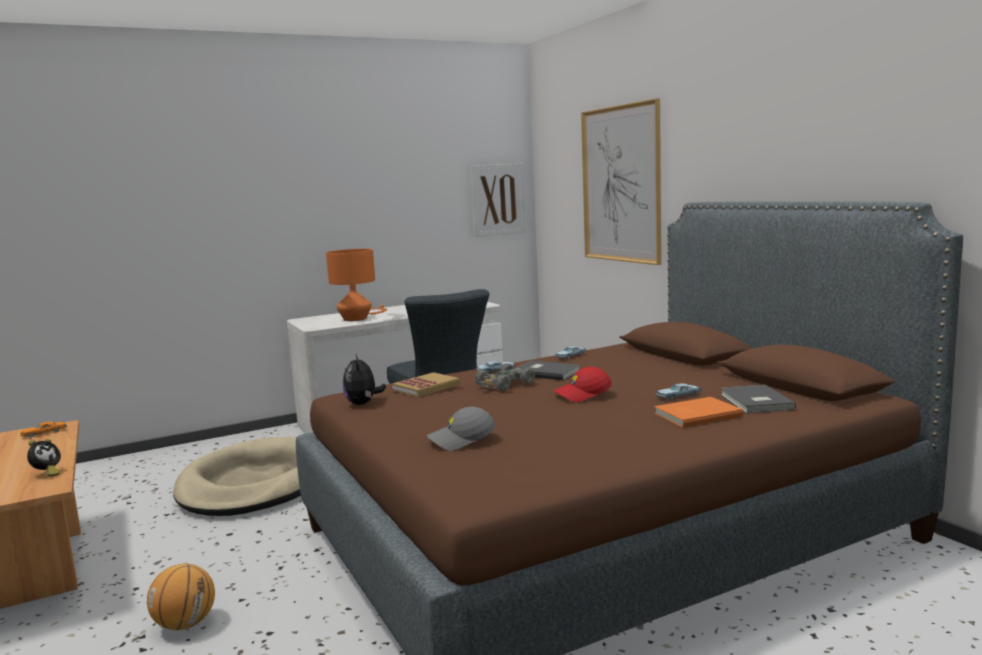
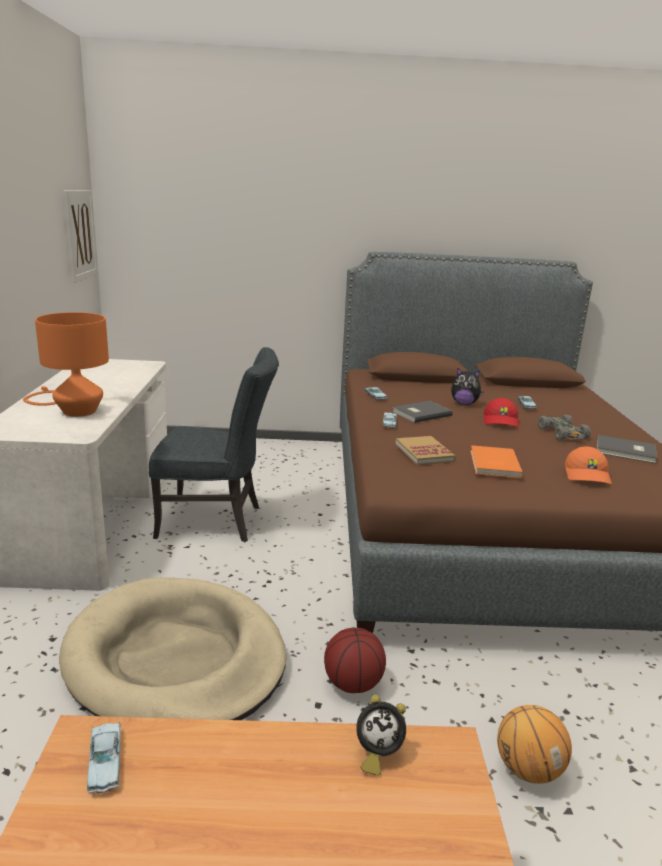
camera: 65 degrees left, 10 degrees up
orange toy car [20,422,67,437] -> blue toy car [87,722,121,794]
alarm clock [27,439,61,477] -> alarm clock turned 135 degrees clockwise [356,695,406,775]
plush toy [343,353,386,405] -> plush toy moved to [451,368,484,405]
grey cap [427,407,496,451] -> orange cap [565,447,612,484]
grey toy car [475,363,535,391] -> grey toy car moved to [538,415,591,440]
picture [581,98,661,265] -> none
orange book [654,397,743,428] -> orange book moved to [470,445,523,478]
grey book [720,385,796,413] -> grey book moved to [597,435,657,463]
none -> basketball [324,628,386,693]

